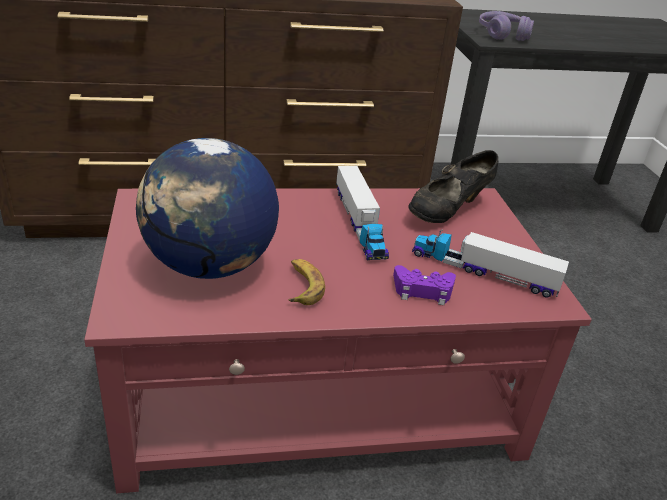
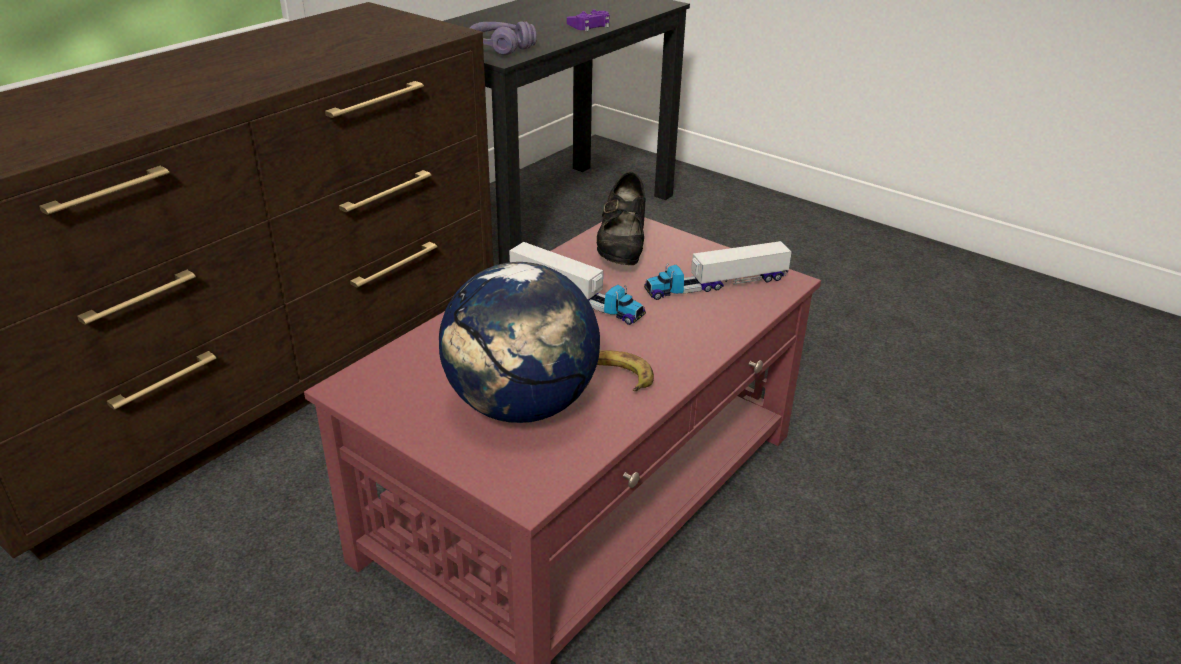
camera: 40 degrees left, 0 degrees up
purple game controller [393,265,456,305] -> purple game controller moved to [567,9,609,31]

